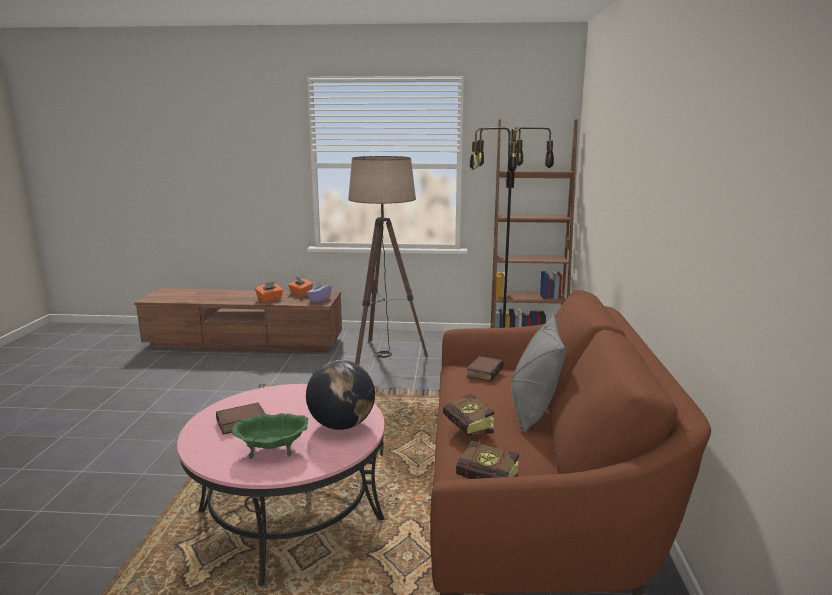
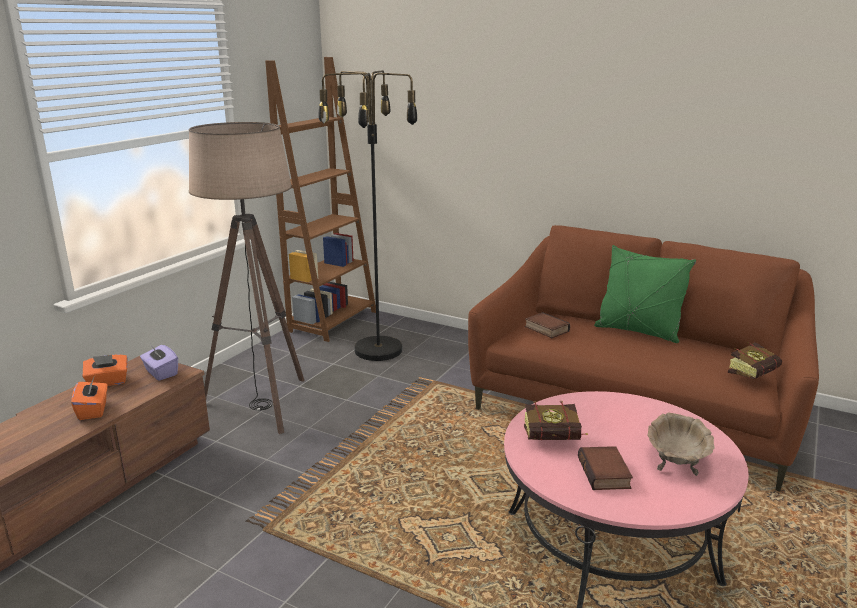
camera: 65 degrees left, 5 degrees up
green bowl [232,413,308,459] -> beige bowl [647,412,715,476]
globe [306,360,375,430] -> none
book [443,393,495,445] -> book moved to [524,402,588,440]
grey pillow [512,313,566,433] -> green pillow [594,245,696,343]

